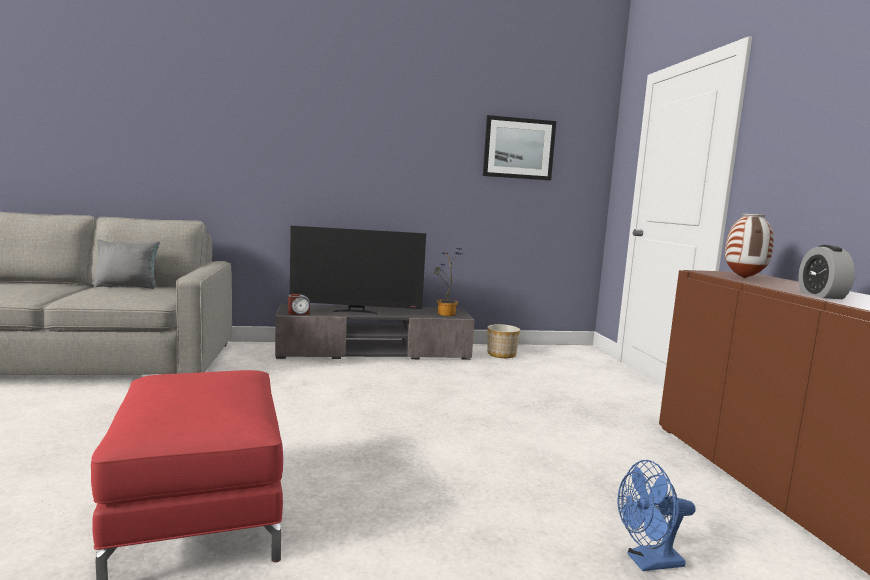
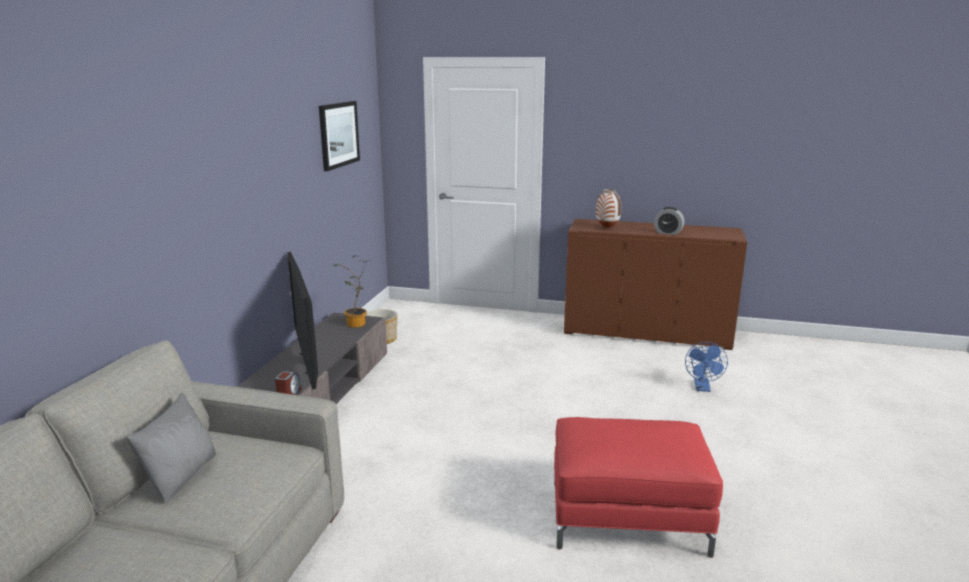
camera: 65 degrees left, 10 degrees up
television [290,226,426,314] -> television turned 135 degrees clockwise [287,252,318,389]

